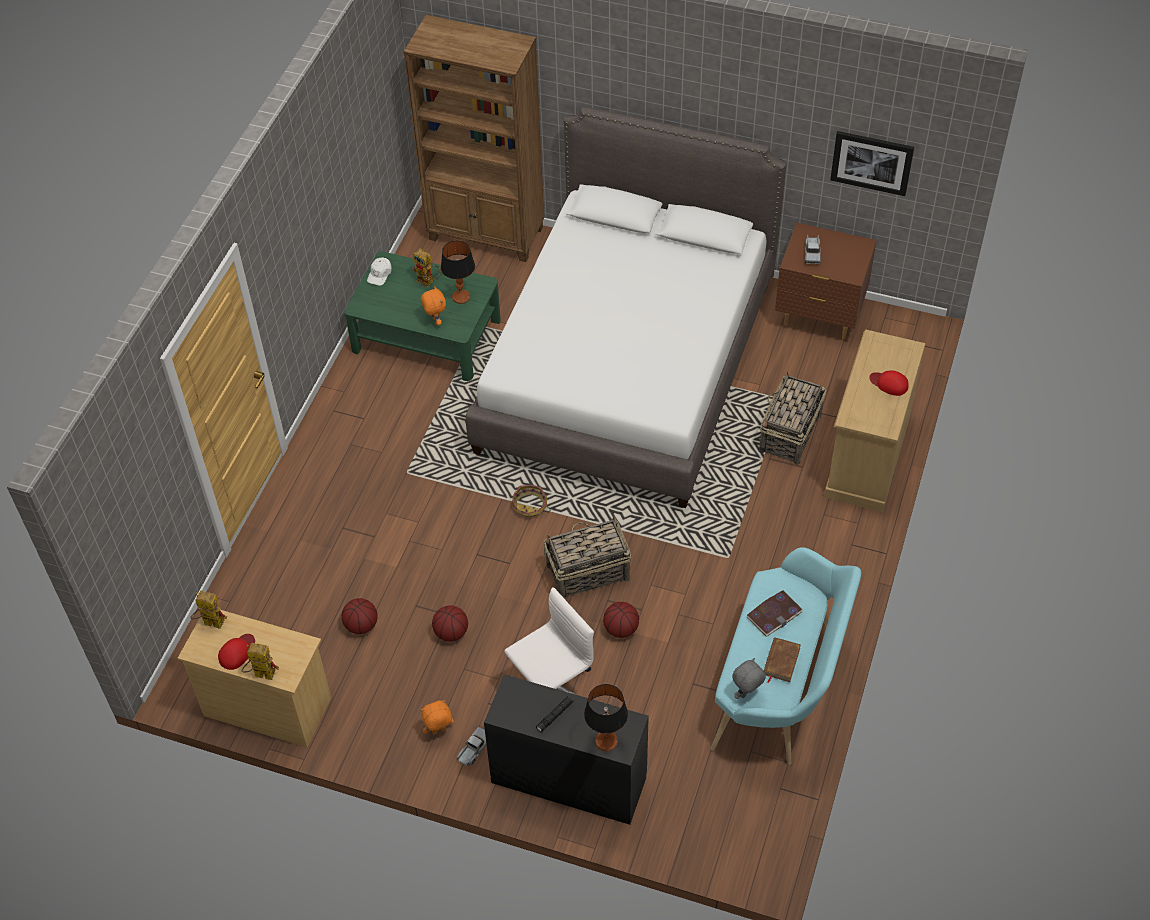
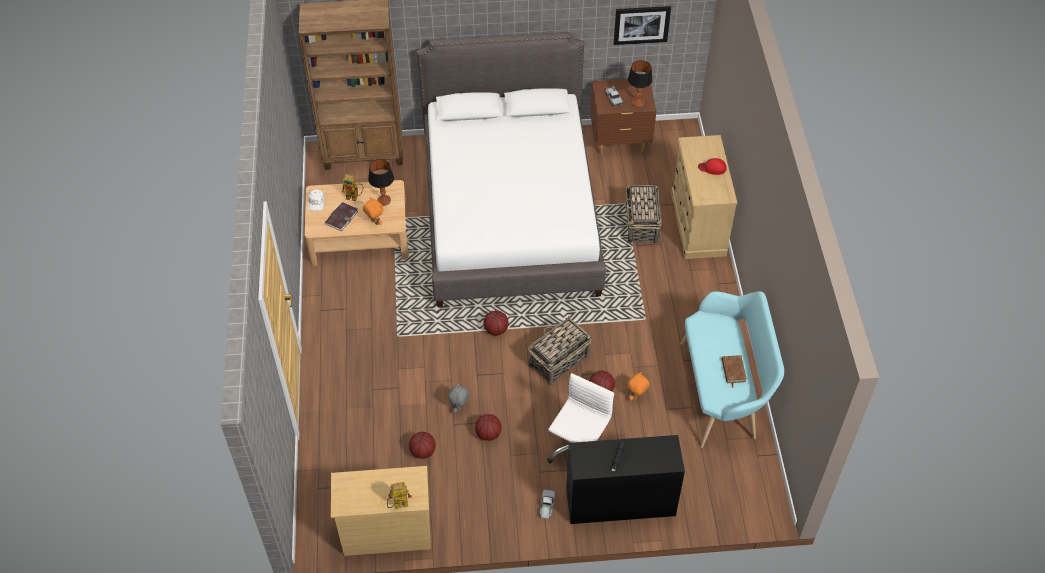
camera: 25 degrees left, 0 degrees up
toy robot [190,591,227,629] -> none
red cap [218,634,255,670] -> none
green coffee table [344,251,501,381] -> beige coffee table [305,180,409,266]
orange plush toy [421,700,454,735] -> orange plush toy moved to [628,372,650,401]
basket [512,485,551,517] -> basketball [484,310,509,336]
table lamp [584,684,628,751] -> table lamp moved to [628,60,653,107]
grey plush toy [732,658,766,699] -> grey plush toy moved to [448,383,470,413]
book [747,590,802,637] -> book moved to [325,202,358,231]

